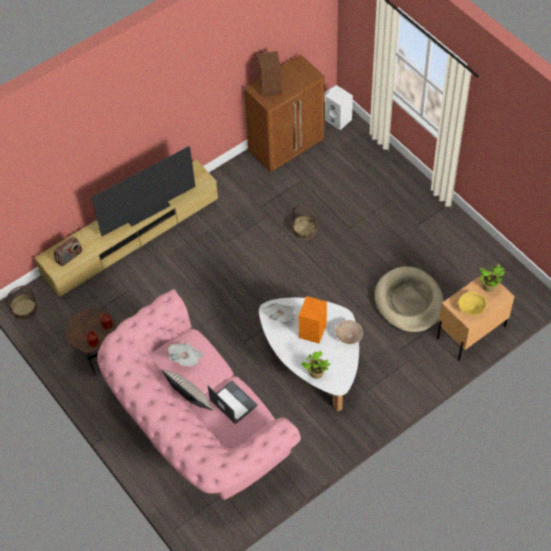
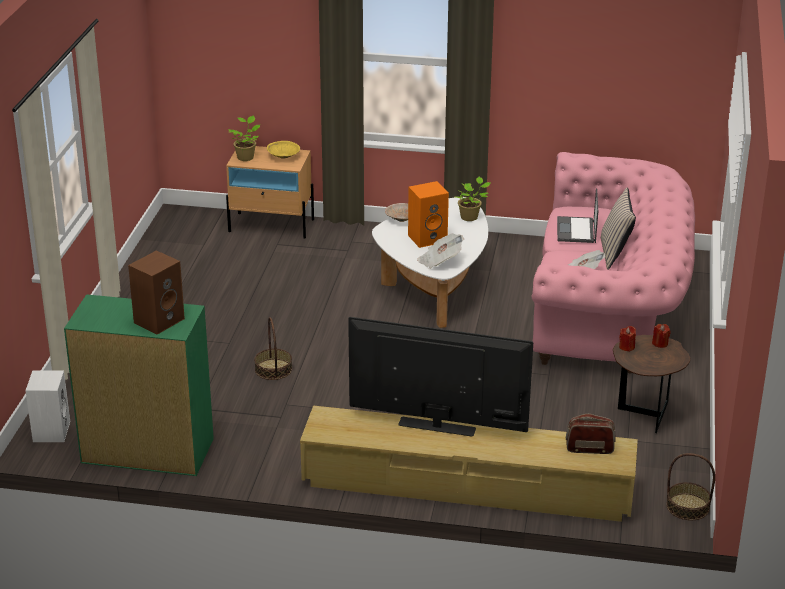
camera: 135 degrees left, 25 degrees down
brown cabinet [244,54,324,172] -> green cabinet [64,294,214,476]
beige dog bed [375,266,444,333] -> none

